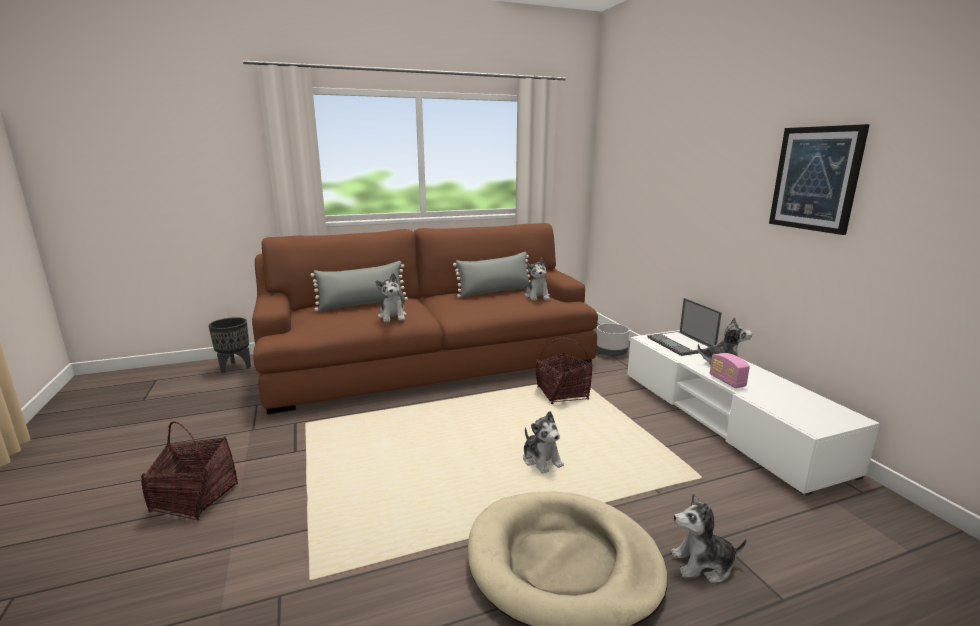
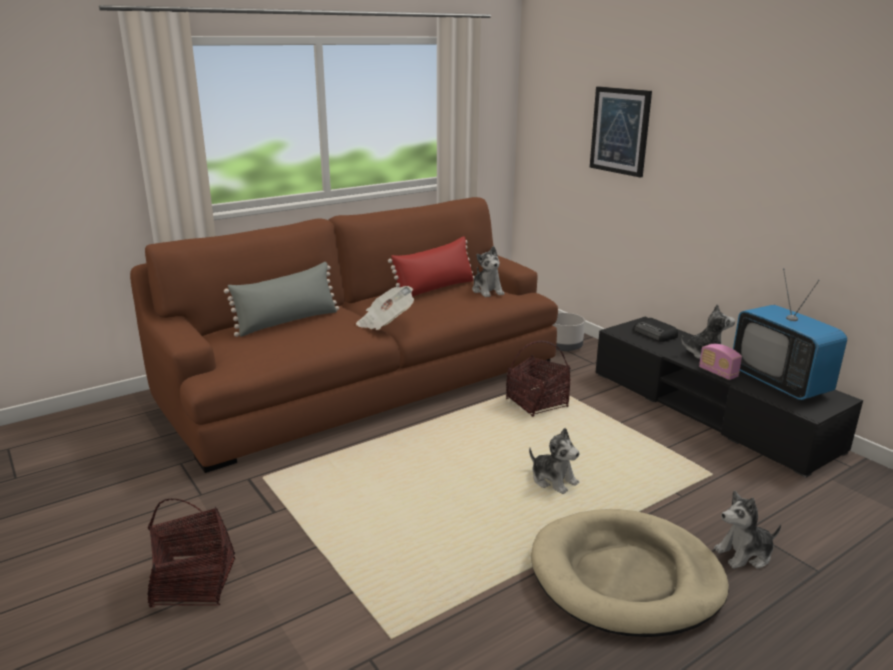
camera: 15 degrees left, 5 degrees up
black planter [208,317,251,373] -> none
plush toy [376,273,407,322] -> none
grey pillow [453,252,531,298] -> red pillow [388,236,475,297]
white tv stand [627,330,880,496] -> black tv stand [595,317,863,477]
laptop [647,298,722,356] -> radio [633,318,678,342]
picture [769,124,870,235] -> picture moved to [590,87,652,177]
none -> newspaper [356,286,414,330]
none -> television [733,268,847,400]

